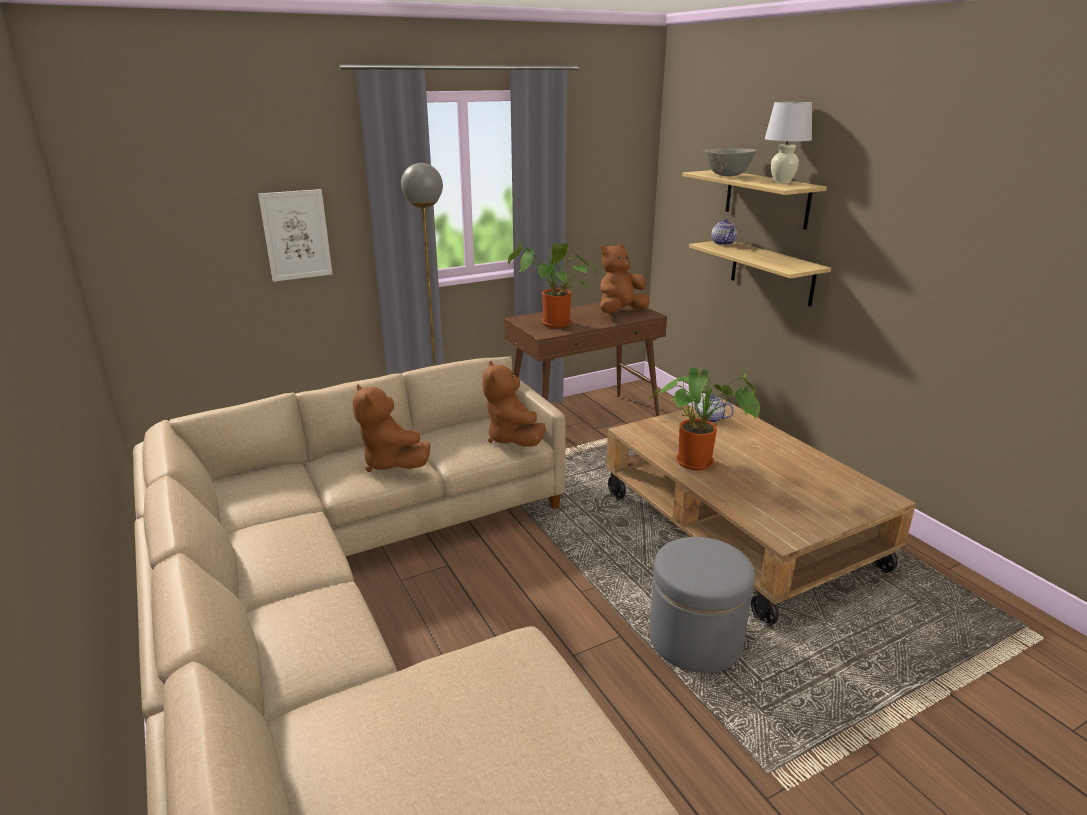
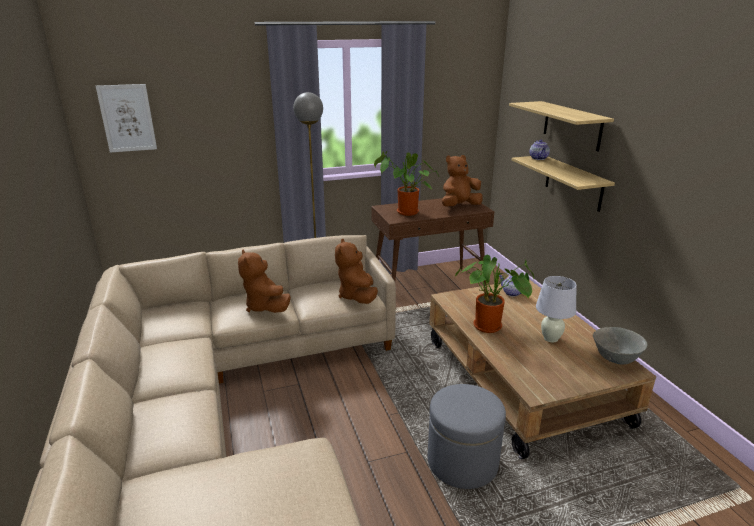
camera: 10 degrees right, 0 degrees up
picture [258,189,333,282] -> picture moved to [96,84,157,152]
grey bowl [703,148,757,176] -> grey bowl moved to [593,327,647,364]
white table lamp [765,102,812,183] -> white table lamp moved to [536,276,577,343]

